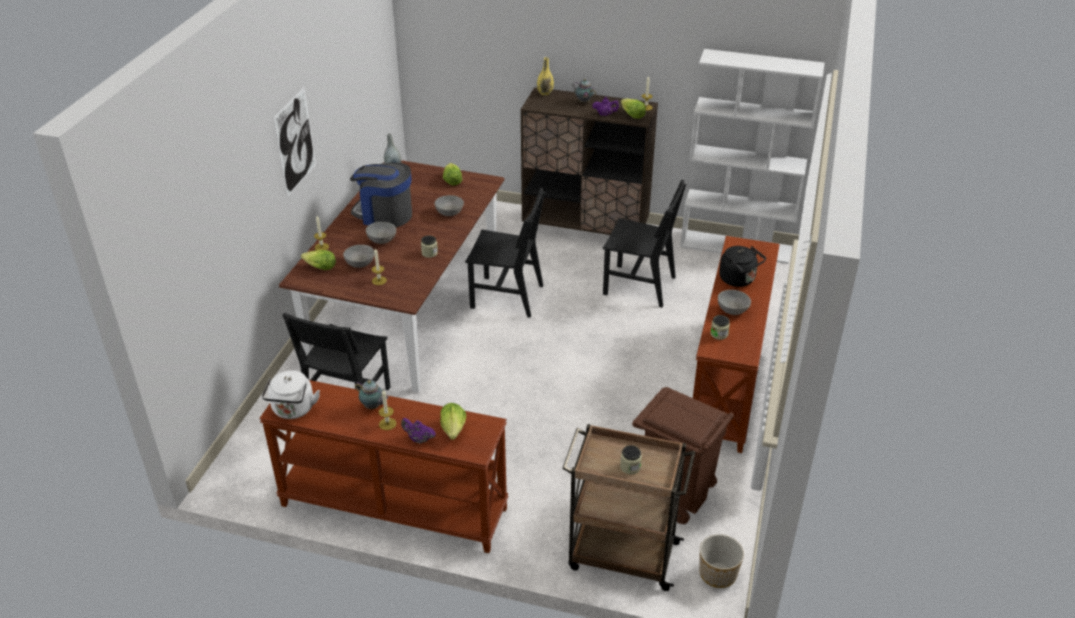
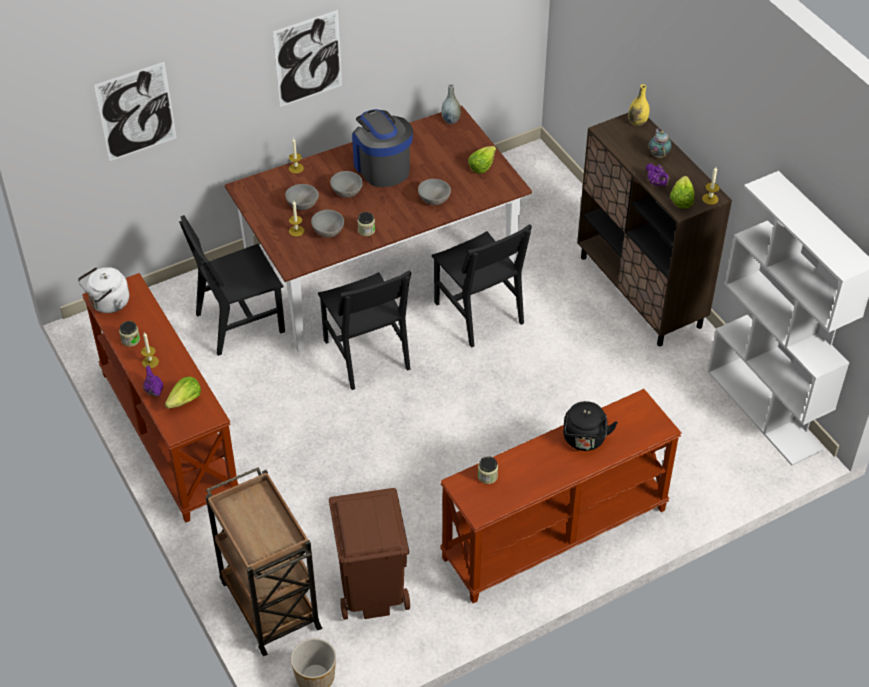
camera: 45 degrees right, 10 degrees up
lettuce [301,250,336,270] -> none
teapot [355,380,388,409] -> none
black chair [603,179,686,307] -> black chair moved to [318,270,411,390]
jar [620,445,642,474] -> jar moved to [119,321,140,347]
grey bowl [718,290,751,315] -> grey bowl moved to [311,210,344,237]
none -> picture [94,62,177,161]

